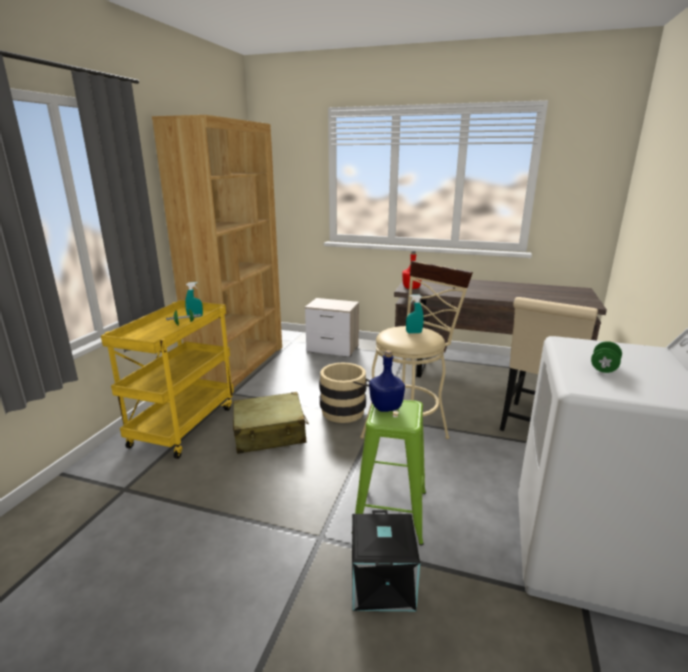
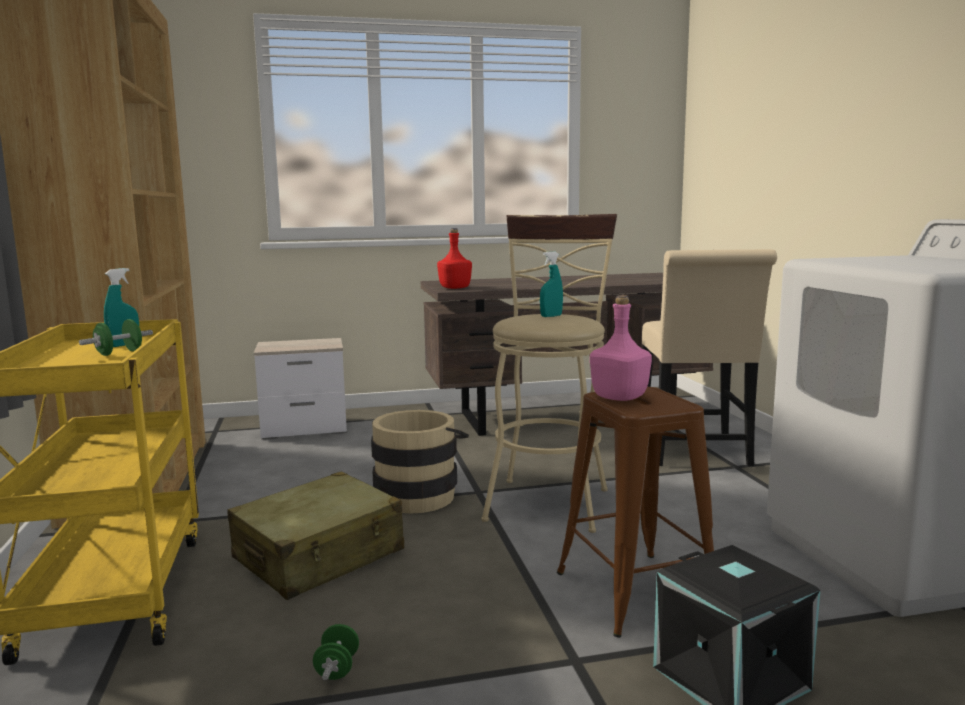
camera: 30 degrees left, 10 degrees down
green stool [355,400,426,546] -> brown stool [557,387,714,638]
blue bottle [369,350,405,412] -> pink bottle [590,295,652,401]
green dumbbell [591,341,622,373] -> green dumbbell moved to [313,624,359,680]

